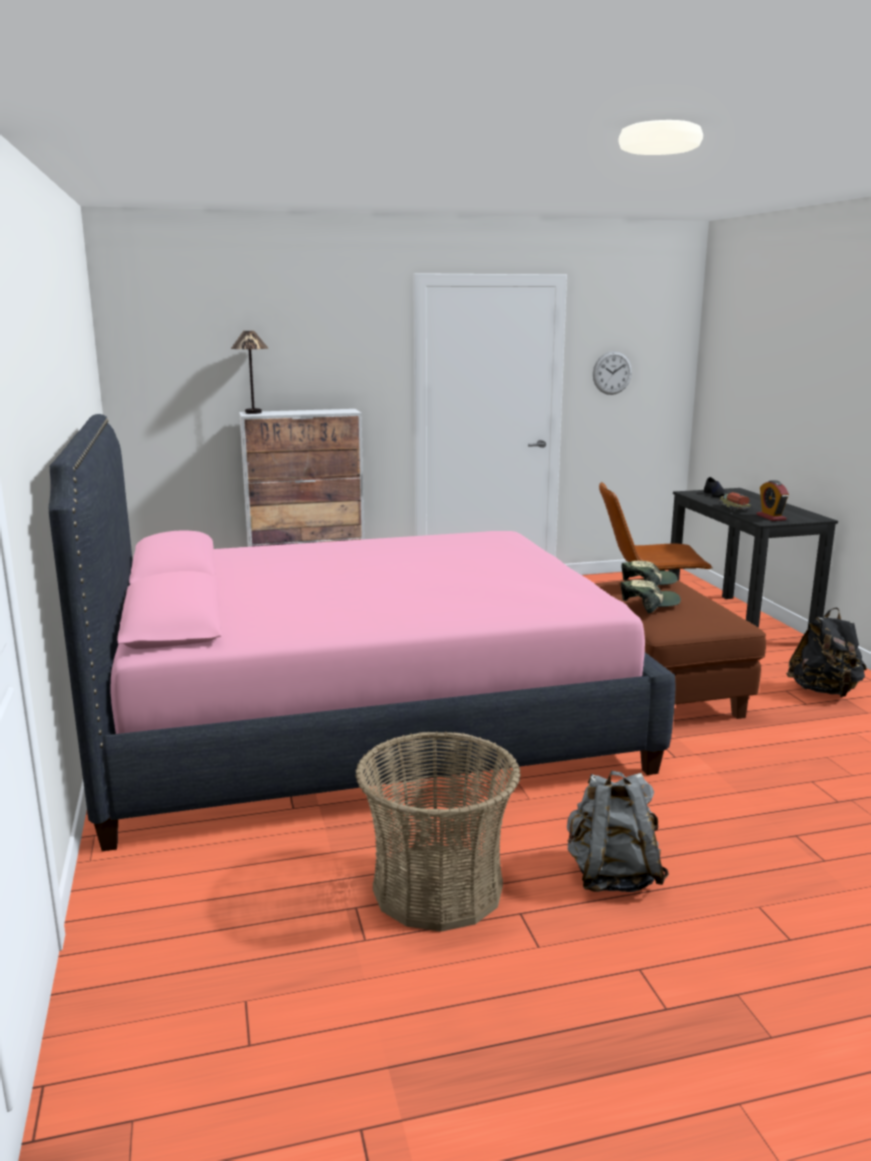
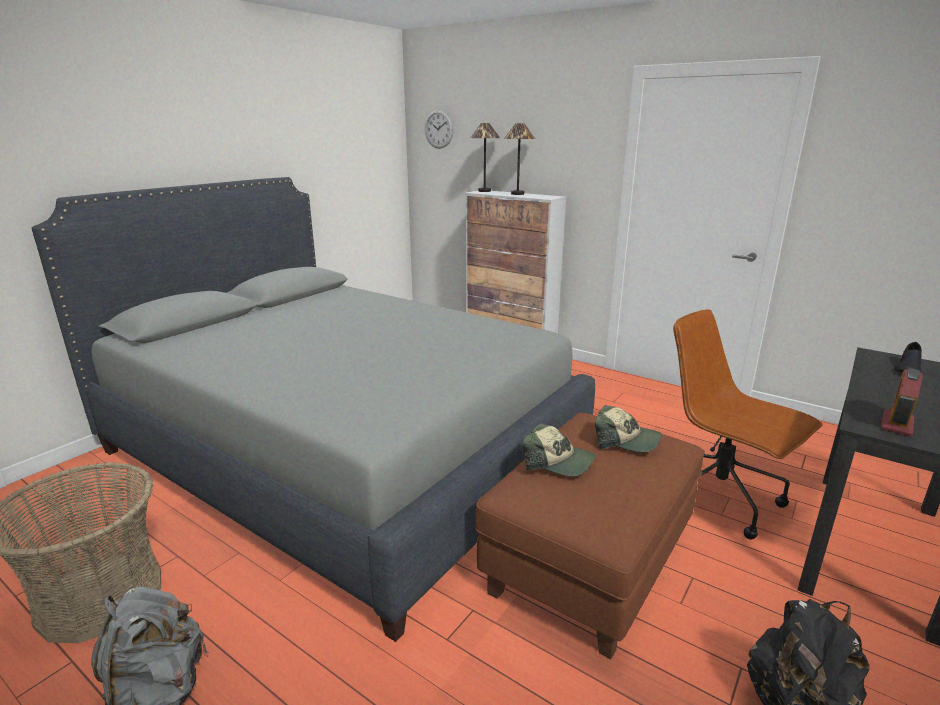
camera: 50 degrees right, 5 degrees up
pink bed [49,414,676,851] -> grey bed [32,177,595,642]
wall clock [593,351,632,395] -> wall clock moved to [425,110,454,149]
toy truck [718,492,751,512] -> none
none -> table lamp [504,123,535,195]

